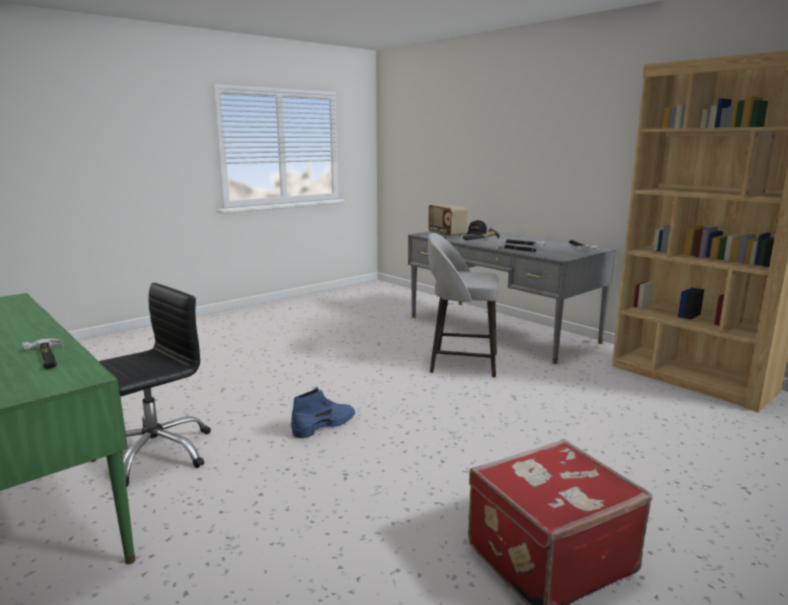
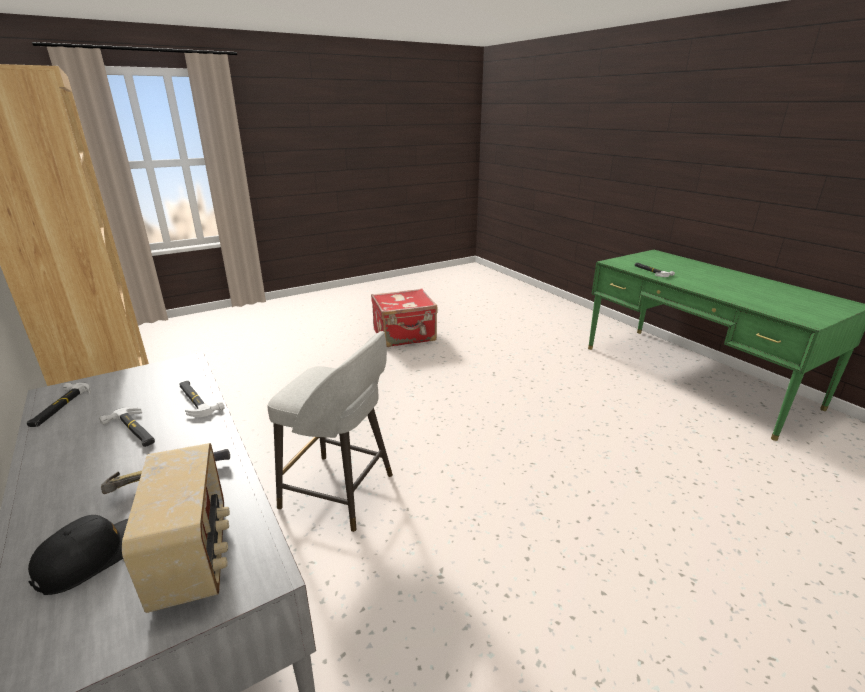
camera: 170 degrees left, 10 degrees up
black office chair [91,283,211,487] -> none
blue boot [291,387,355,438] -> none

